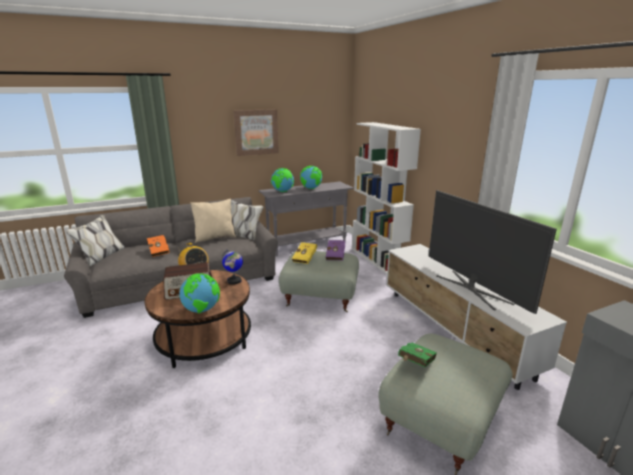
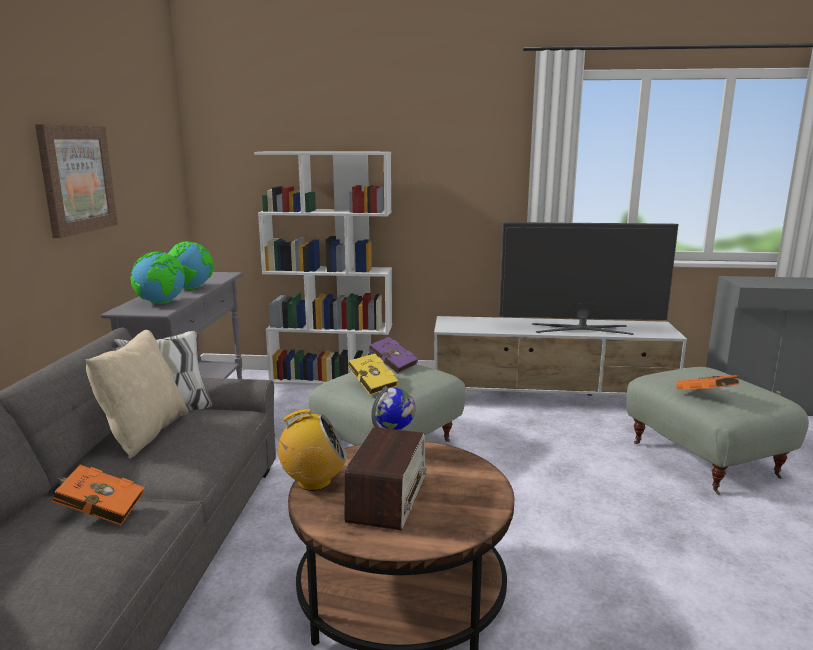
camera: 60 degrees left, 5 degrees down
globe [179,273,220,313] -> none
green book [398,343,437,367] -> orange book [676,375,739,390]

